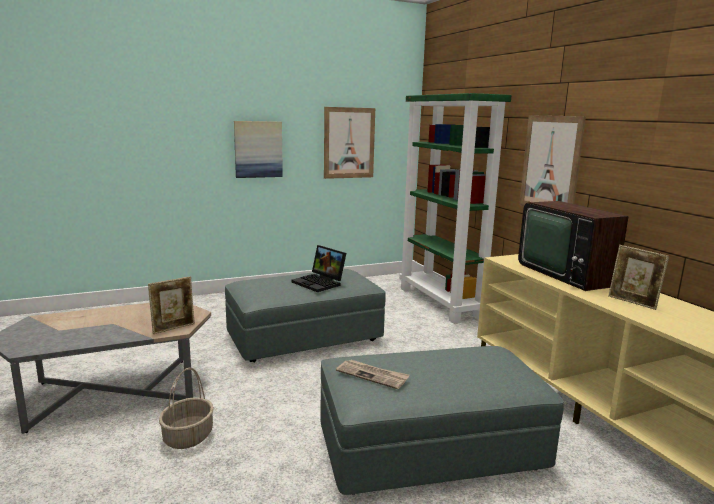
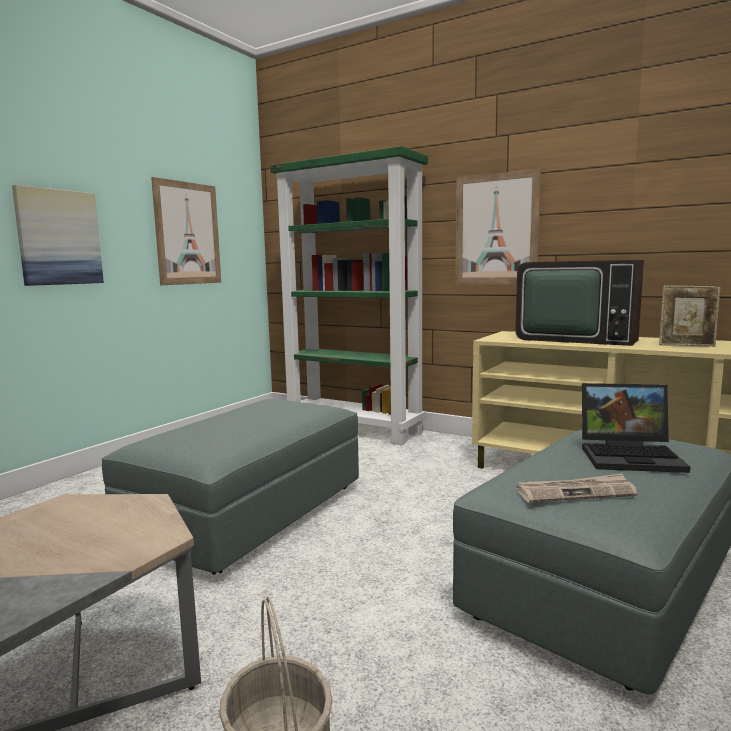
camera: 35 degrees left, 5 degrees down
picture frame [148,277,195,334] -> none
laptop [291,245,346,292] -> laptop moved to [582,383,690,473]

